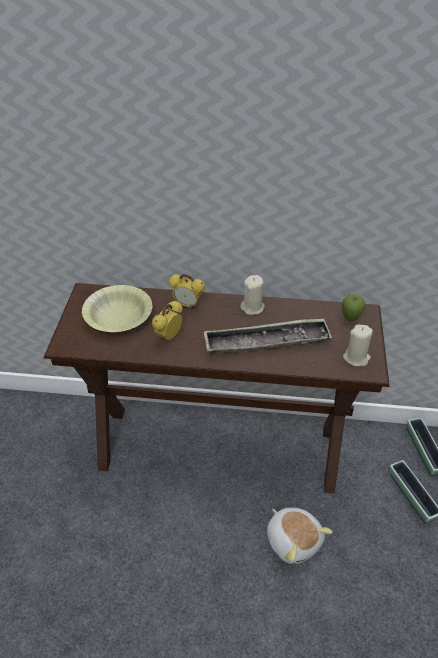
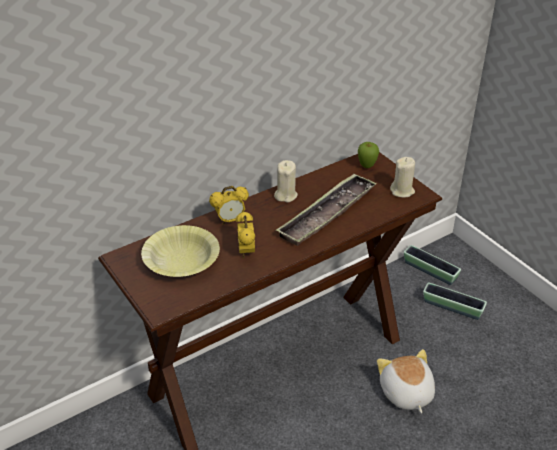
camera: 40 degrees left, 5 degrees down
plush toy [267,507,333,564] -> plush toy turned 120 degrees counterclockwise [377,349,435,413]

